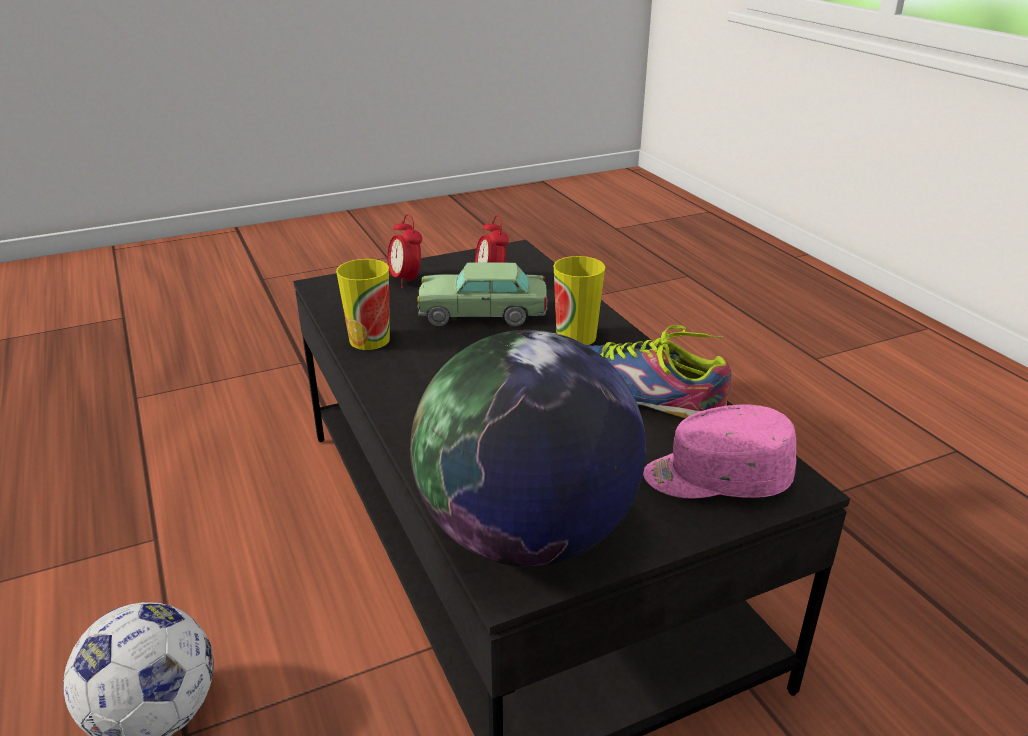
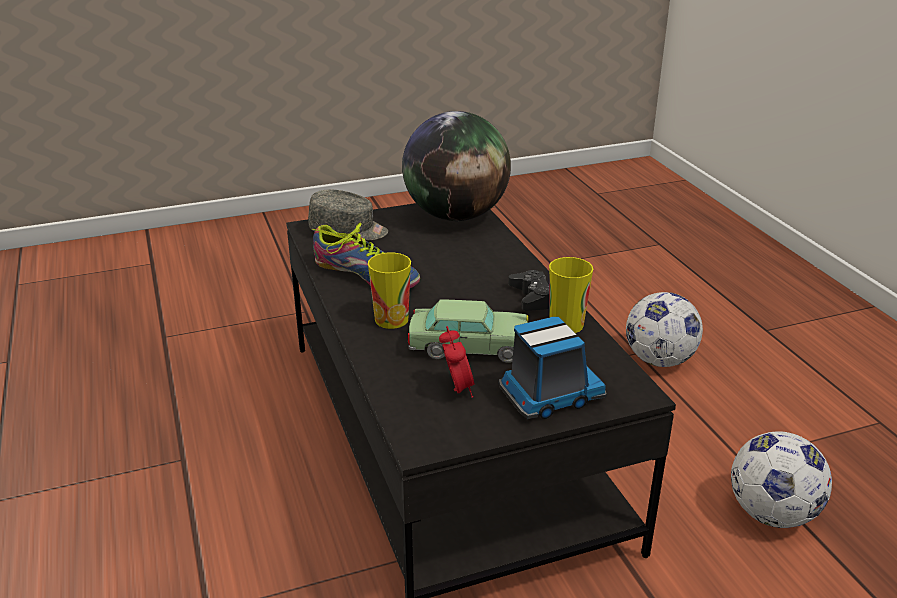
camera: 175 degrees left, 0 degrees up
alarm clock [387,214,422,288] -> toy truck [498,317,607,419]
pink cap [643,405,796,498] -> grey cap [308,189,388,241]
none -> black game controller [508,270,550,311]
none -> football [731,431,832,528]

